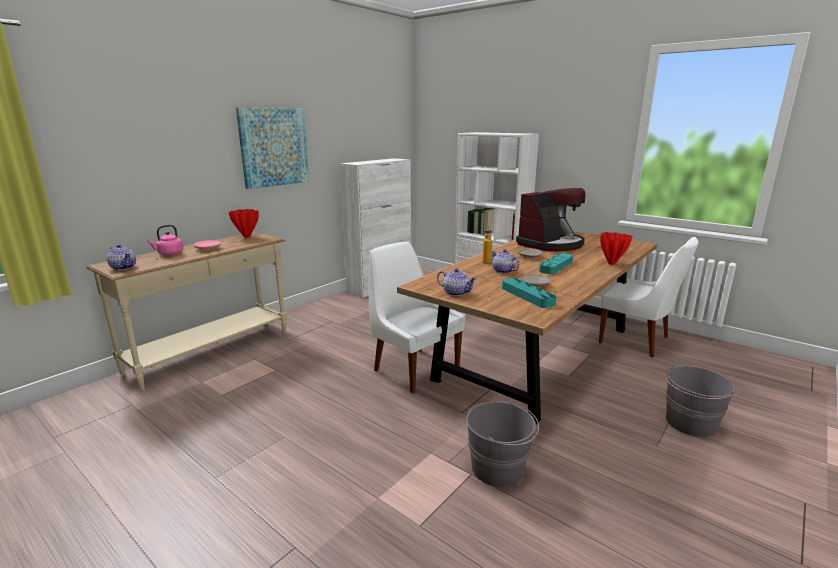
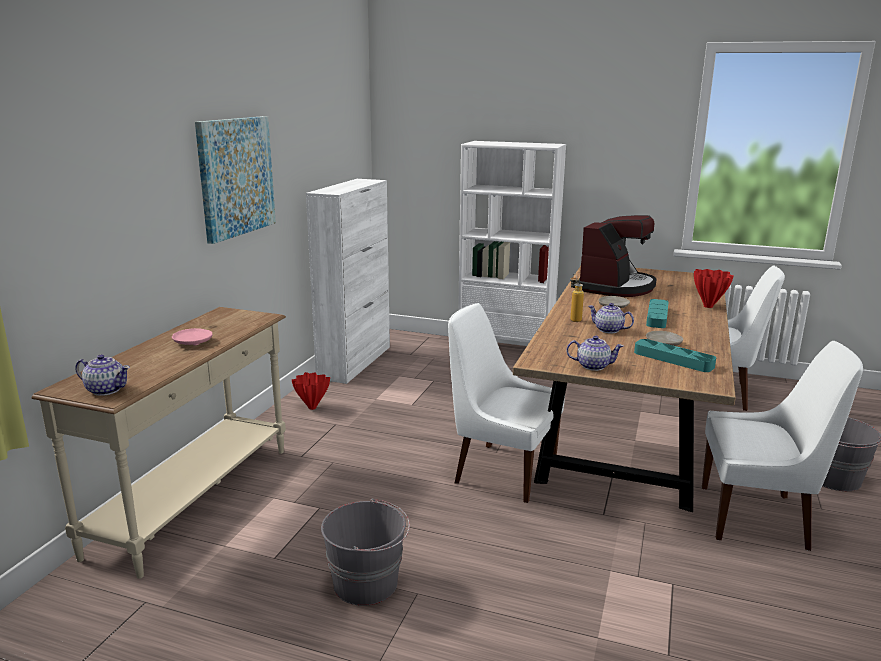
camera: 20 degrees left, 0 degrees up
pink kettle [147,225,183,255] -> none
red vase [229,209,259,238] -> red vase moved to [292,372,330,410]
grey bucket [466,401,539,487] -> grey bucket moved to [321,499,410,606]
none -> white chair [702,341,863,551]

